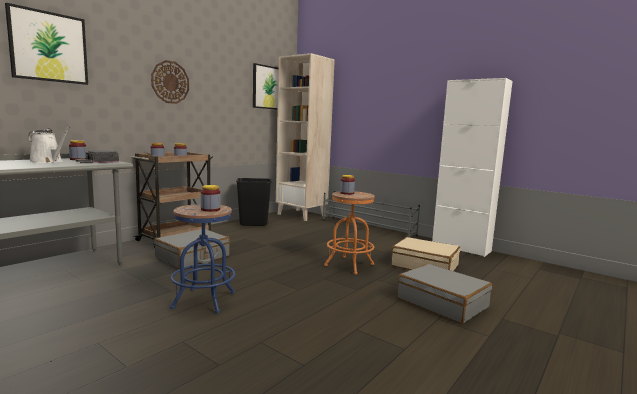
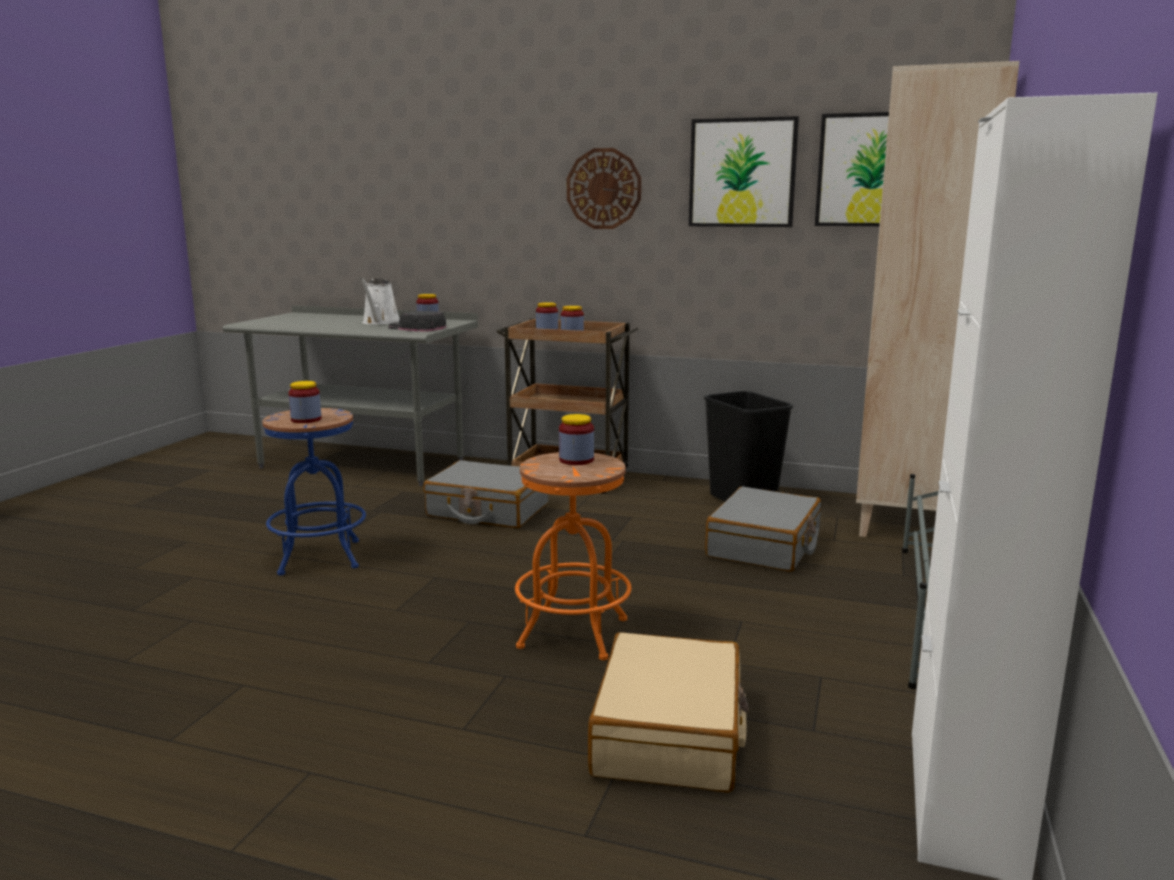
camera: 70 degrees right, 5 degrees up
picture [5,3,88,85] -> picture moved to [689,116,799,227]
grey suitcase [397,264,492,324] -> grey suitcase moved to [705,486,821,572]

